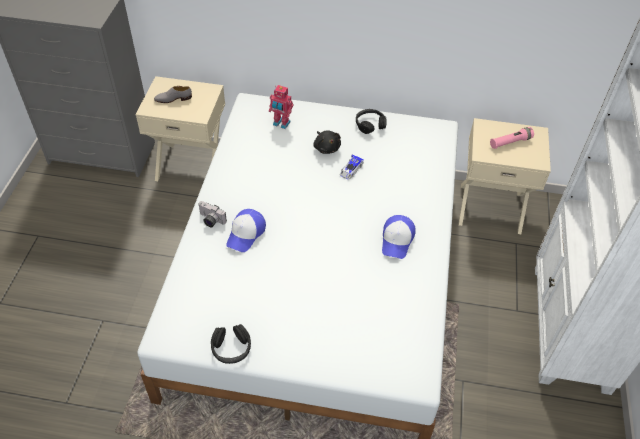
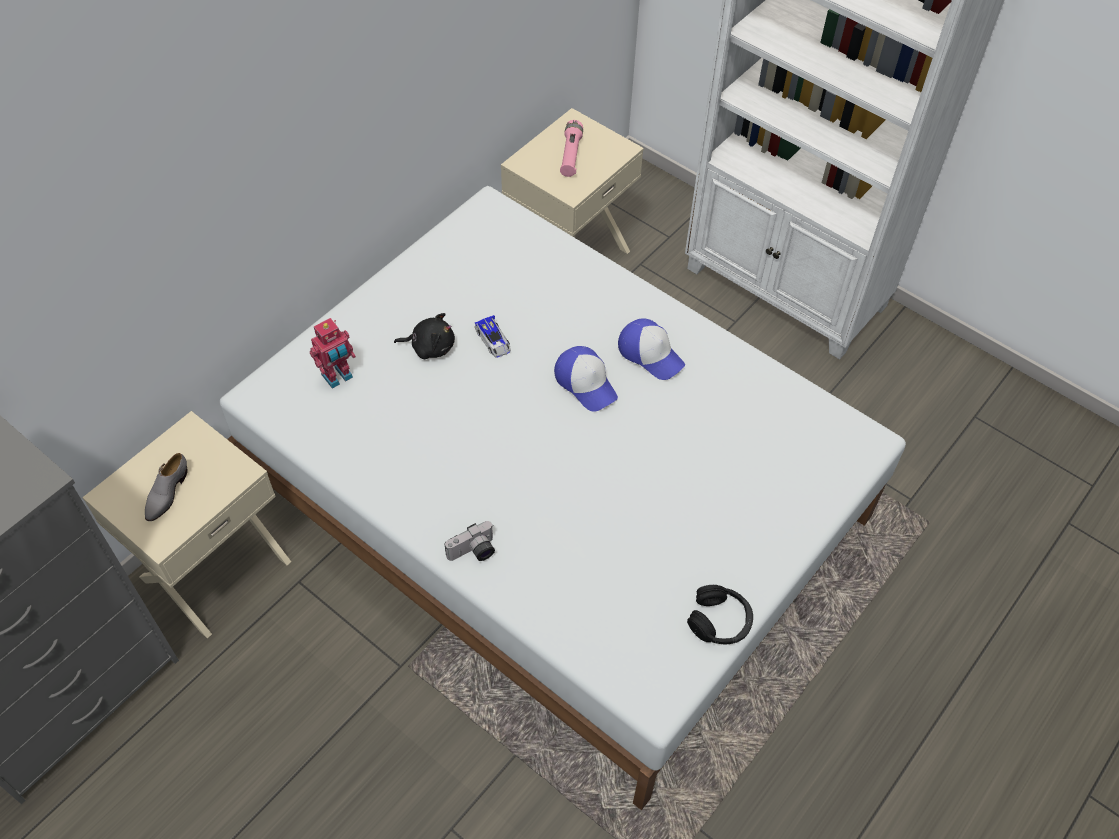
camera: 60 degrees left, 5 degrees up
cap [226,209,266,252] -> cap moved to [554,346,618,411]
black headphones [356,109,387,134] -> none

